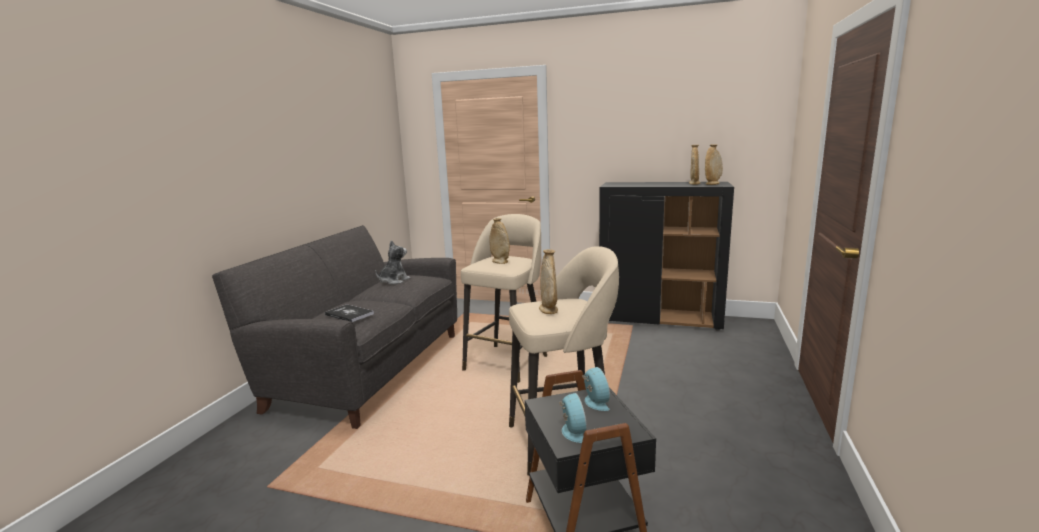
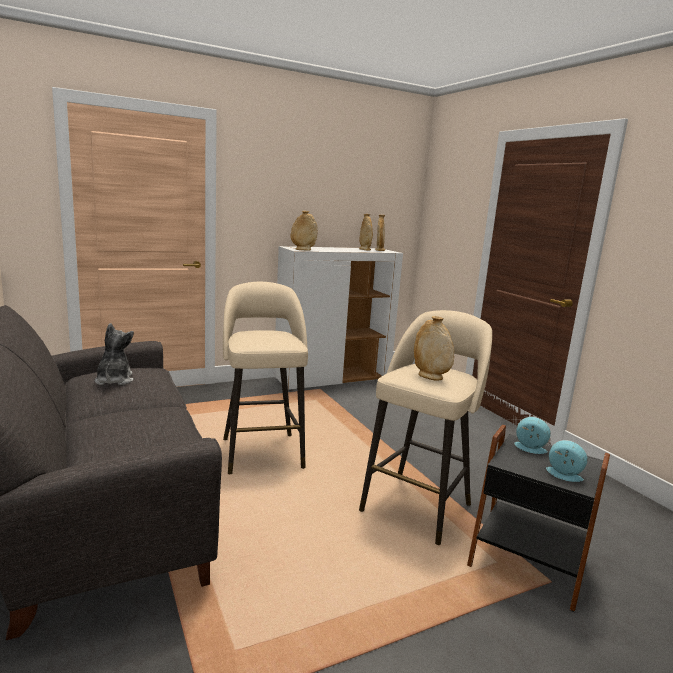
camera: 45 degrees left, 0 degrees up
book [325,304,374,322] -> none
beige vase [489,218,510,264] -> beige vase moved to [291,211,318,251]
black cabinet [599,182,734,331] -> white cabinet [274,246,403,391]

